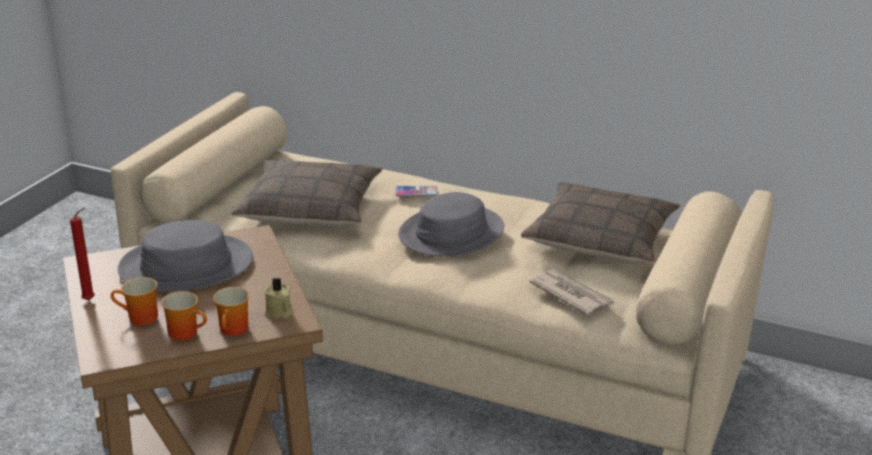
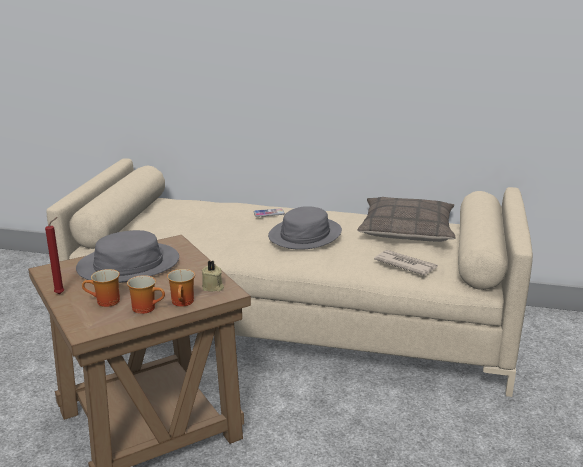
camera: 10 degrees left, 5 degrees down
pillow [232,160,382,227] -> none

